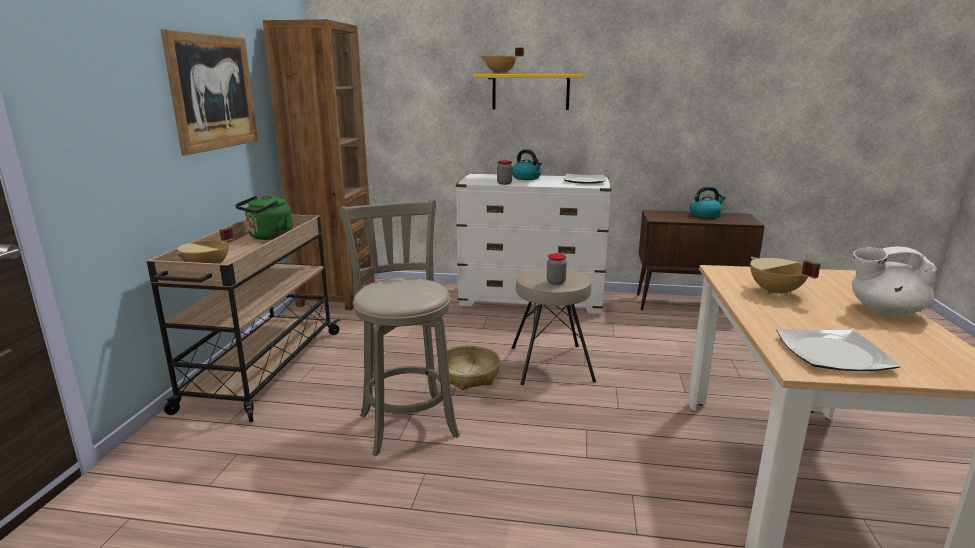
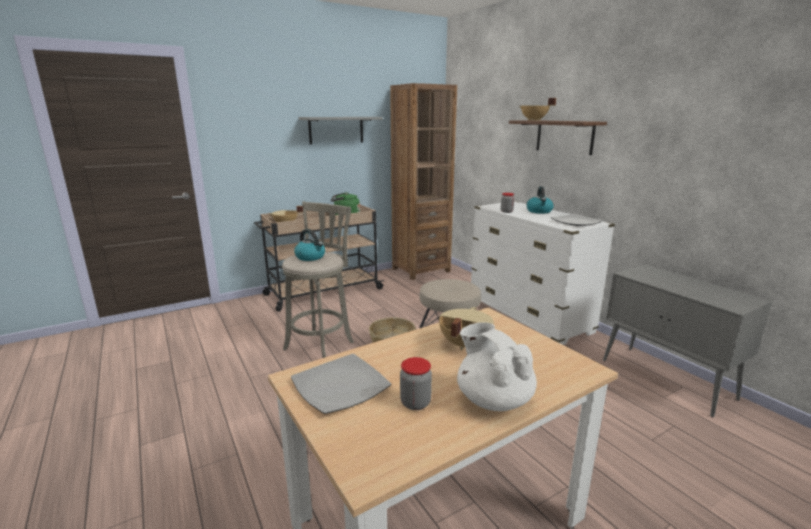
camera: 50 degrees right, 0 degrees up
picture [160,29,258,156] -> grey shelf [298,117,383,144]
yellow shelf [474,74,583,110] -> brown shelf [509,120,607,155]
jar [547,253,567,285] -> jar moved to [400,357,432,410]
brown cabinet [637,210,765,311] -> grey cabinet [603,264,773,417]
kettle [690,187,725,218] -> kettle moved to [294,229,325,261]

